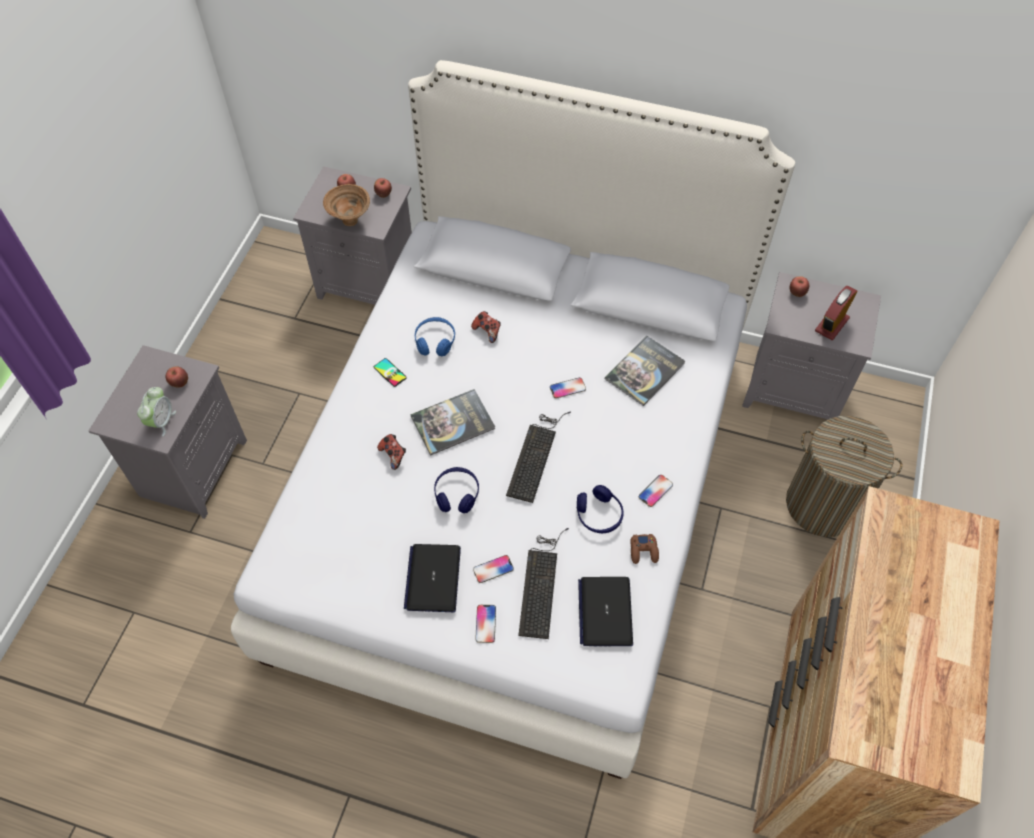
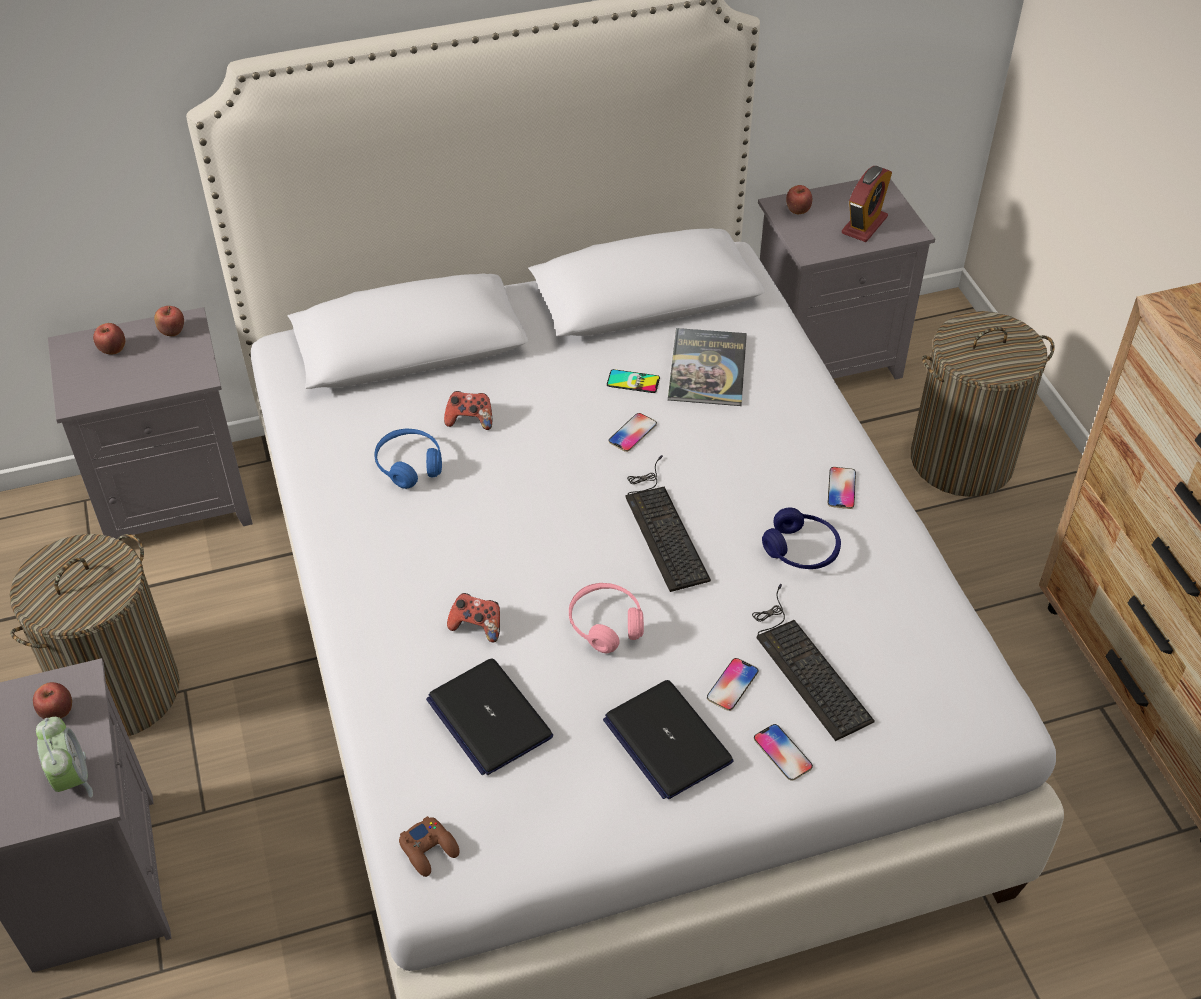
camera: 35 degrees left, 10 degrees down
brown bowl [323,184,370,226] -> none
phone [374,358,407,387] -> phone moved to [607,369,660,393]
book [410,389,495,456] -> none
blue headphones [434,467,479,513] -> pink headphones [569,583,644,653]
laptop [578,577,633,647] -> laptop moved to [426,658,553,775]
brown game controller [630,534,659,564] -> brown game controller moved to [399,816,459,877]
alarm clock [815,286,857,340] -> alarm clock turned 150 degrees counterclockwise [842,166,892,242]
none -> laundry basket [10,534,180,736]

